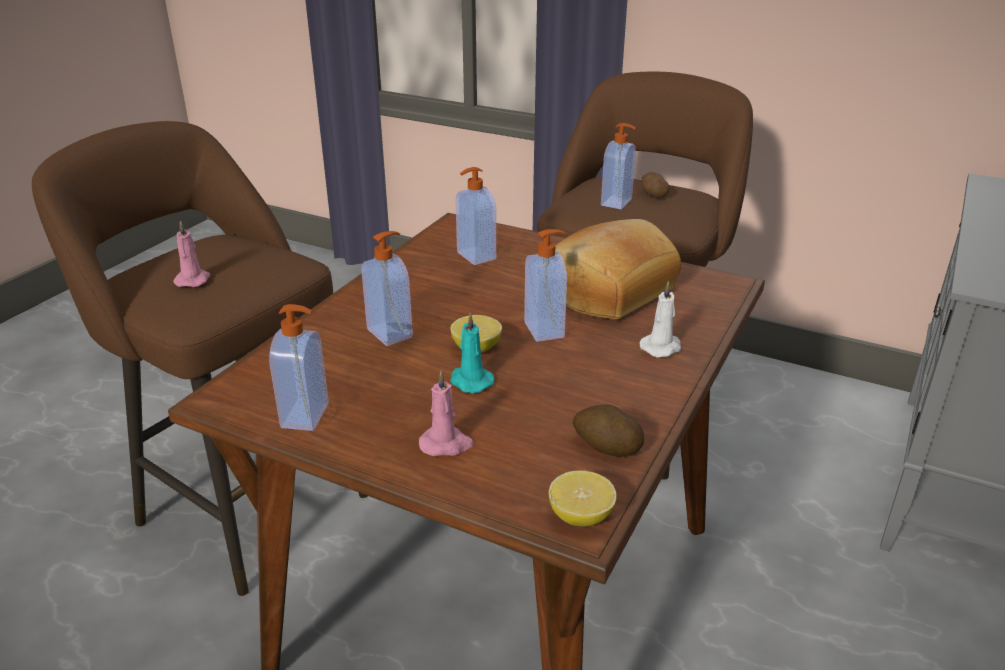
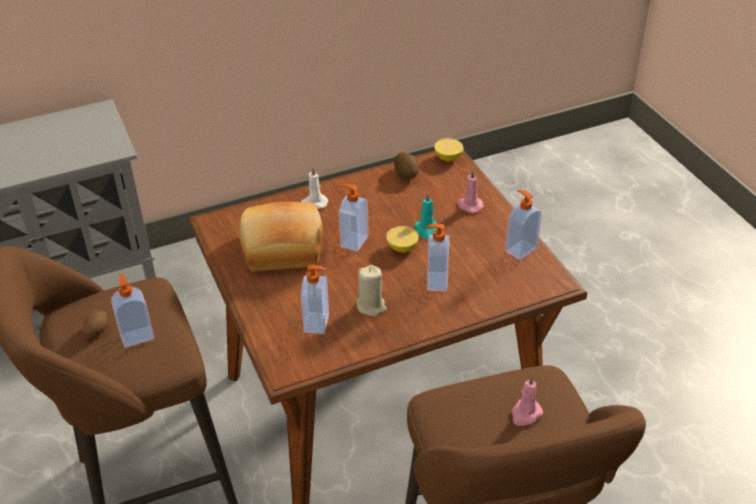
camera: 140 degrees left, 10 degrees up
none -> beige candle [356,265,387,317]

